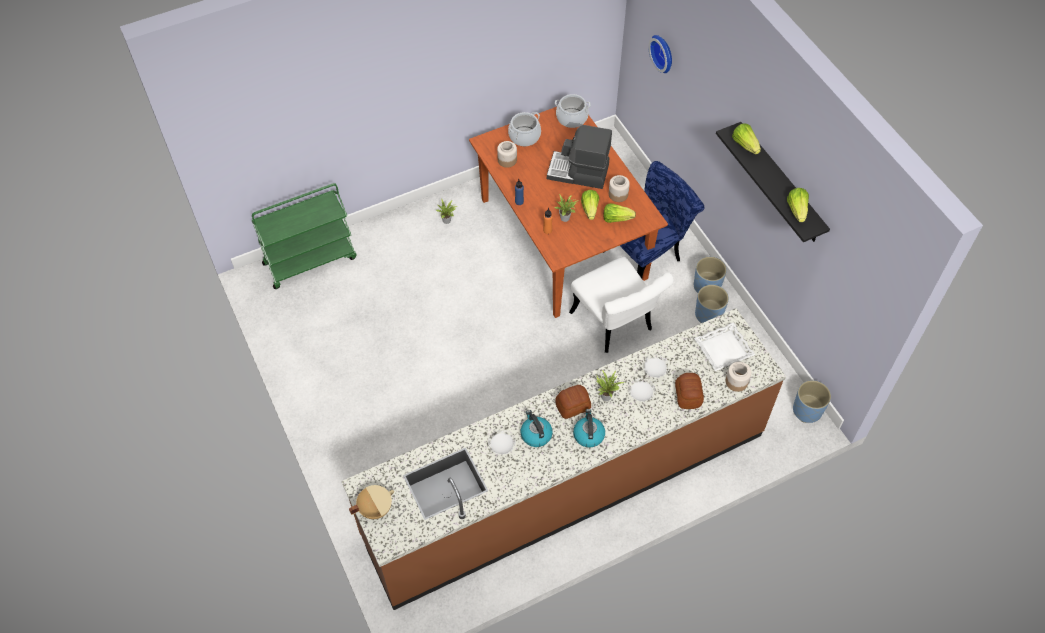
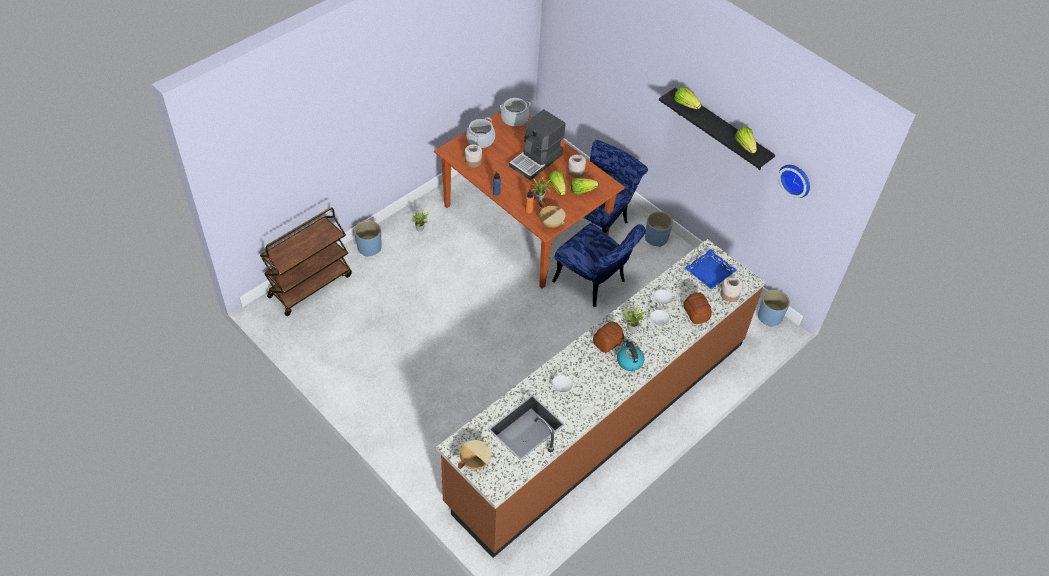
camera: 20 degrees left, 5 degrees down
green cart [252,183,356,289] -> brown cart [260,207,352,316]
kettle [520,410,553,447] -> none
coffee machine [547,125,612,189] -> coffee machine turned 45 degrees counterclockwise [509,109,565,180]
white chair [569,257,674,353] -> blue chair [552,223,646,307]
wall clock [648,35,672,73] -> wall clock moved to [778,165,810,198]
white tray [694,322,756,371] -> blue tray [685,249,737,289]
blue planter [695,285,729,323] -> blue planter moved to [354,220,382,257]
none -> beige cooking pot [538,200,565,228]

